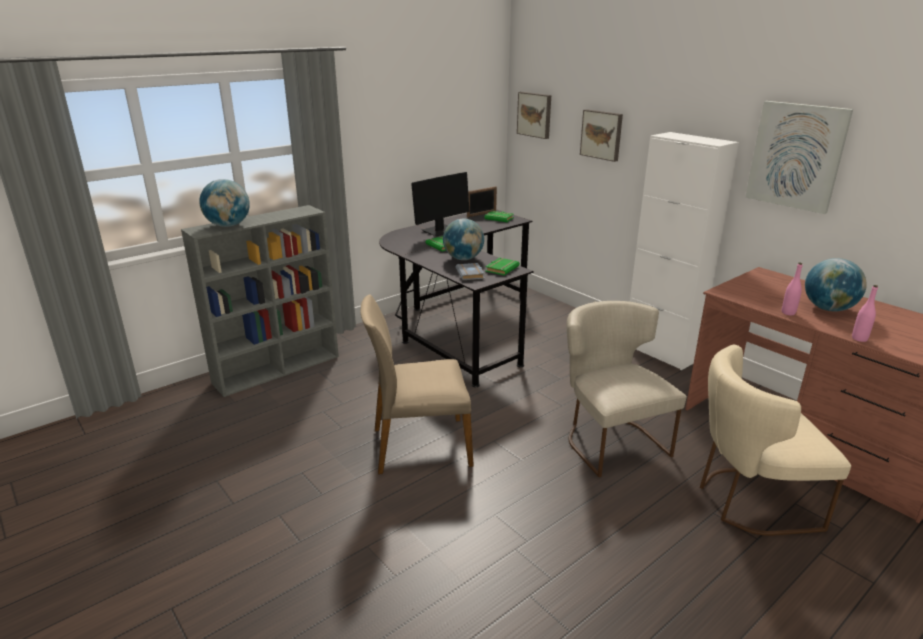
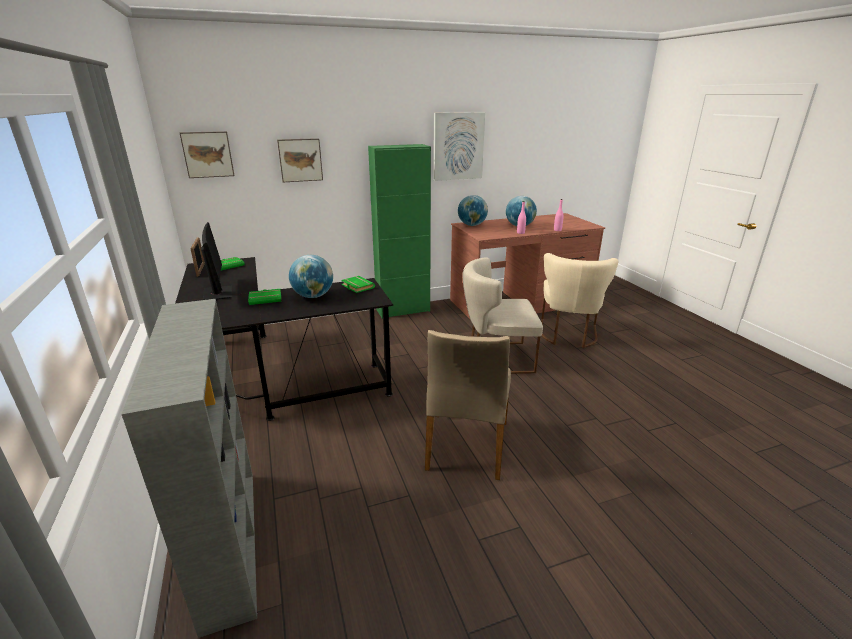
camera: 70 degrees left, 0 degrees up
globe [199,179,250,227] -> globe moved to [458,195,488,226]
grey book [455,263,485,280] -> none
white cabinet [630,132,739,370] -> green cabinet [368,144,431,319]

